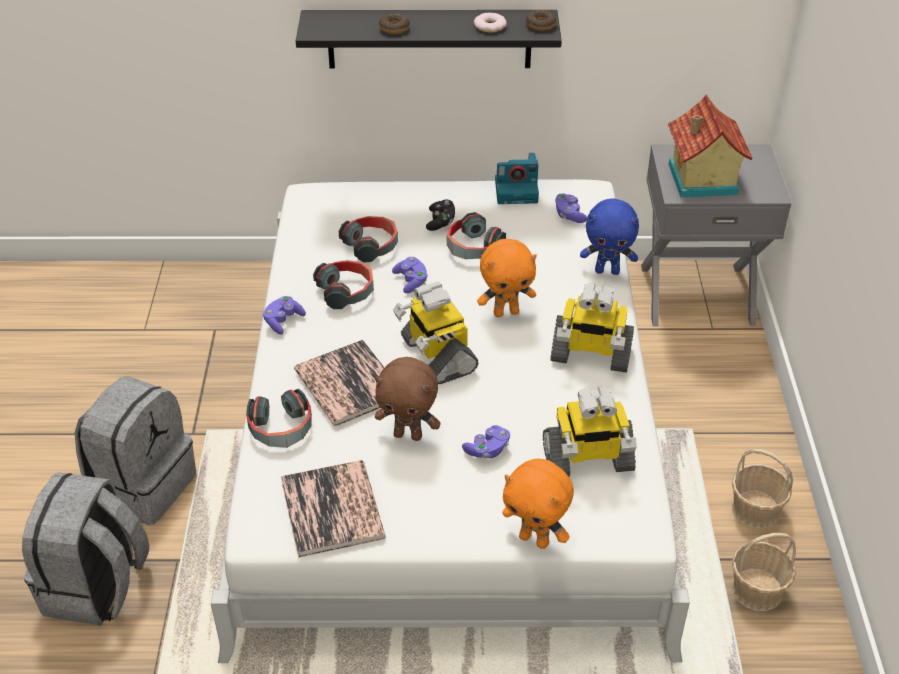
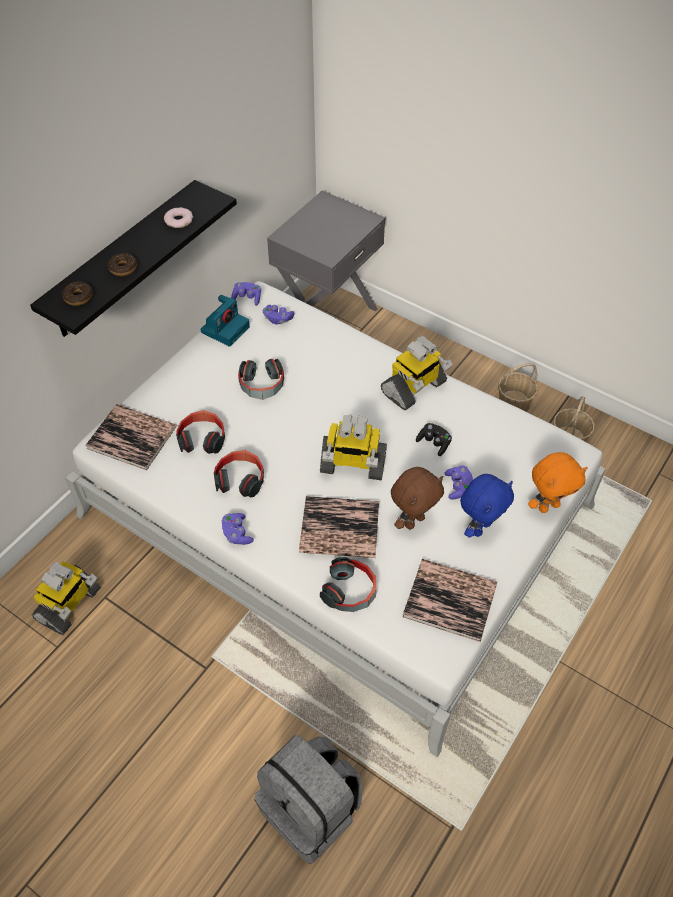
camera: 55 degrees left, 10 degrees up
grey backpack [75,376,196,525] -> none
purple game controller [392,257,428,293] -> purple game controller moved to [231,282,261,306]
black game controller [426,199,455,231] -> black game controller moved to [416,423,452,456]
orange plush toy [477,239,537,317] -> none
donut [526,10,557,31] -> donut moved to [62,282,93,306]
toy robot [543,386,637,477] -> toy robot moved to [31,561,101,635]
blue plush toy [580,198,639,275] -> blue plush toy moved to [460,474,514,538]
toy house [668,94,753,197] -> none
none -> book [85,404,177,470]

